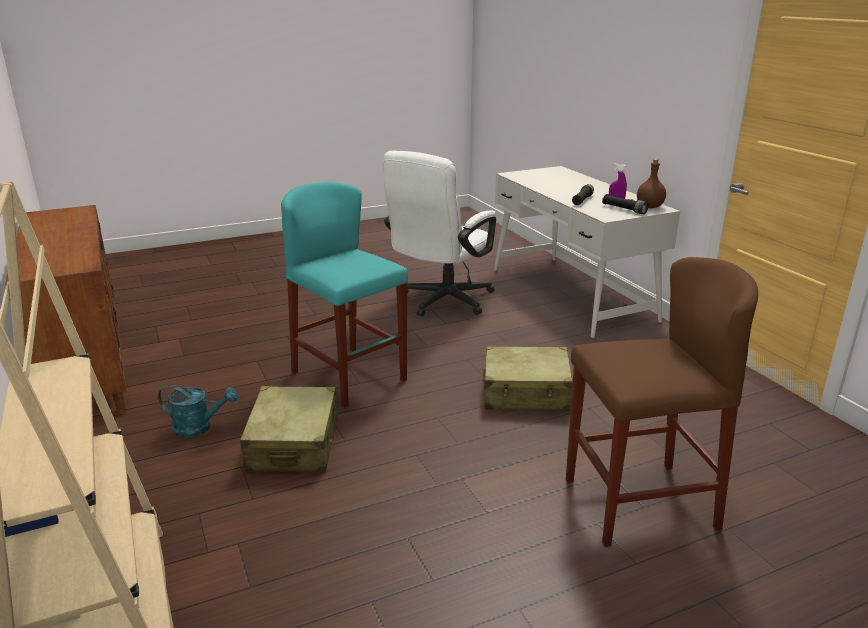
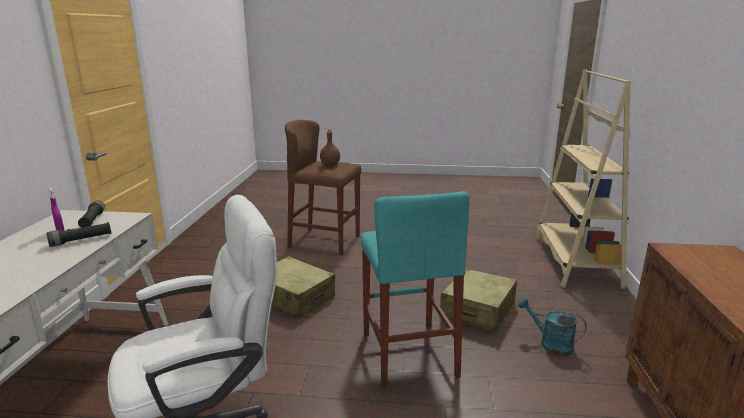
camera: 150 degrees left, 5 degrees down
brown bottle [637,159,666,208] -> brown bottle moved to [320,129,340,166]

